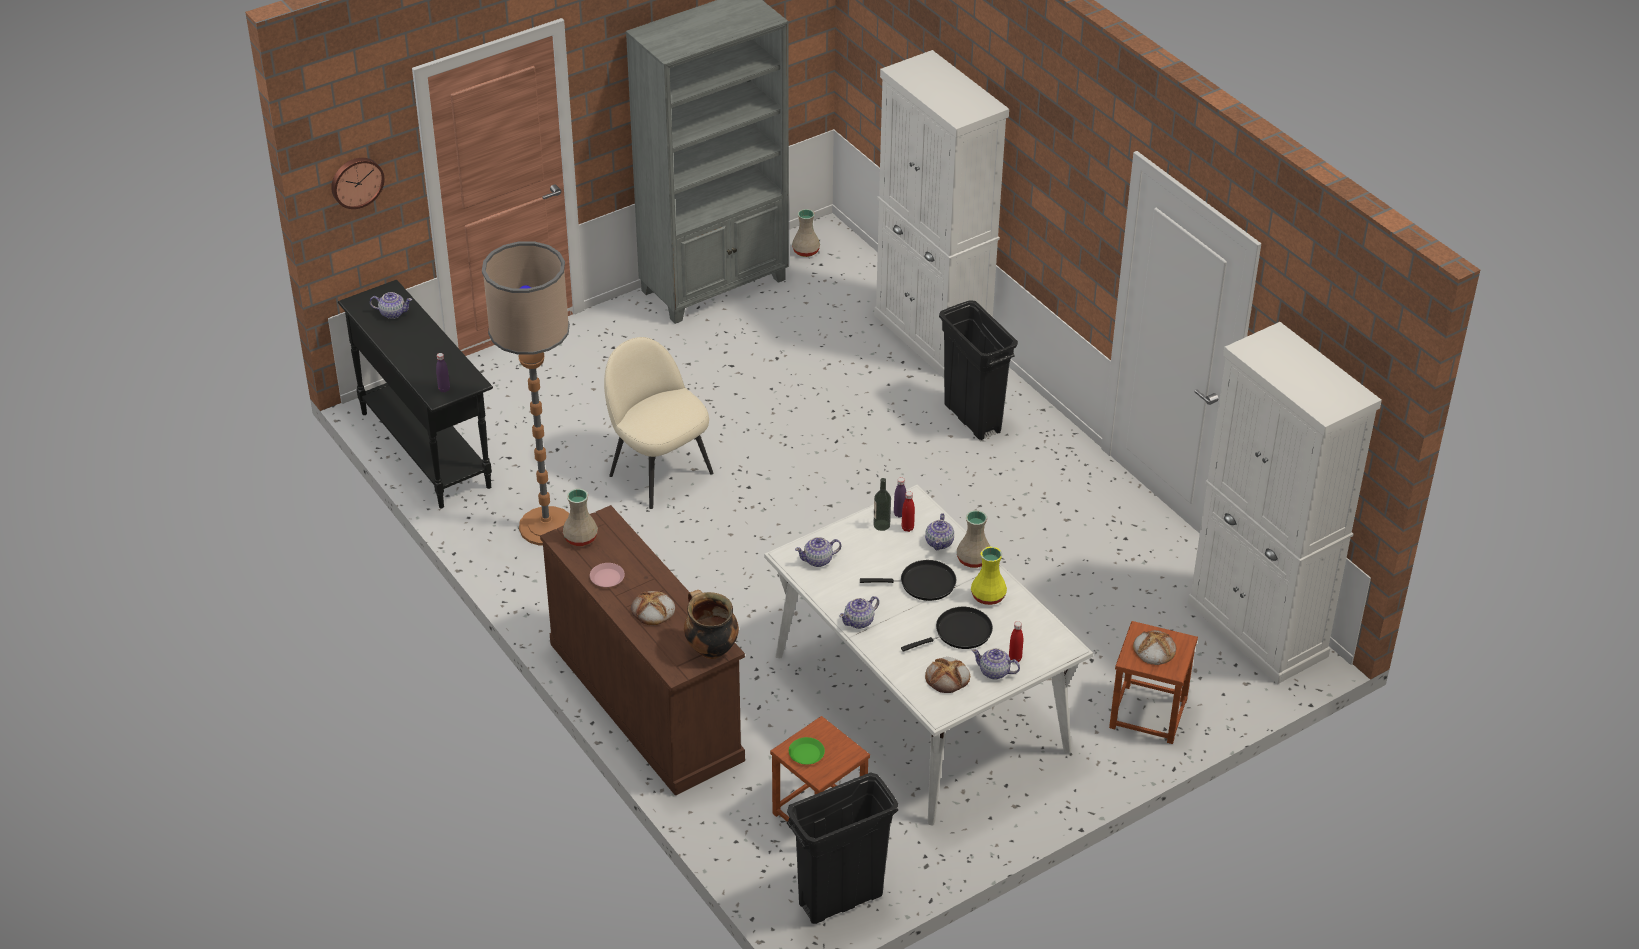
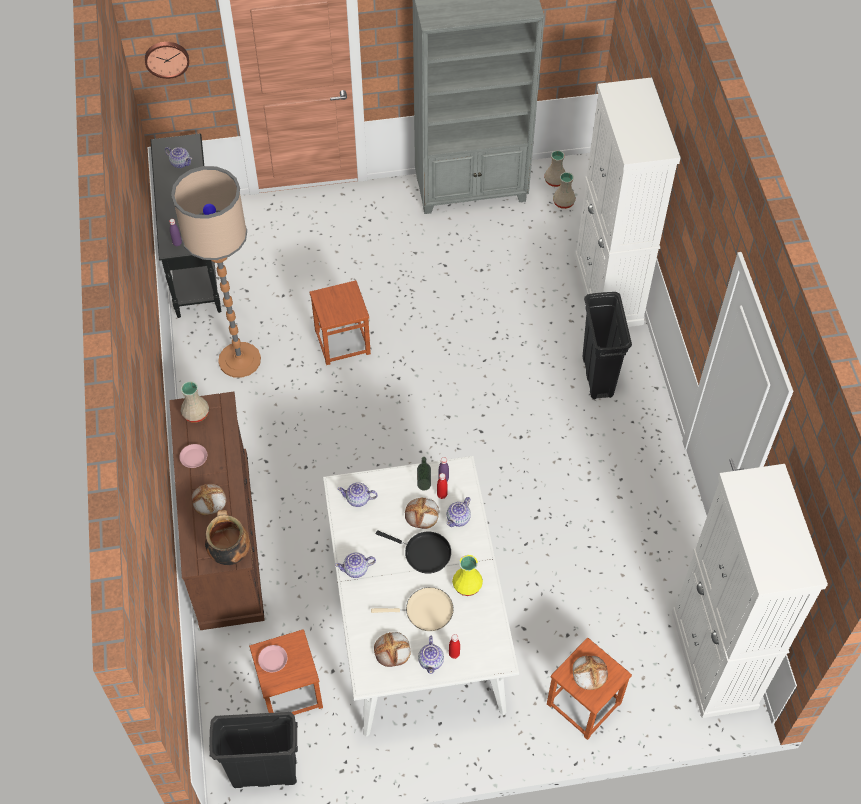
camera: 25 degrees right, 15 degrees up
beige chair [604,337,713,509] -> brown stool [309,280,371,365]
green plate [789,737,825,765] -> pink plate [258,645,287,672]
black frying pan [901,607,993,652] -> beige frying pan [371,587,454,631]
beige vase [957,510,990,568] -> beige vase moved to [553,172,576,209]
teapot [971,648,1020,680] -> teapot turned 135 degrees counterclockwise [418,636,444,674]
none -> bread [405,497,439,529]

